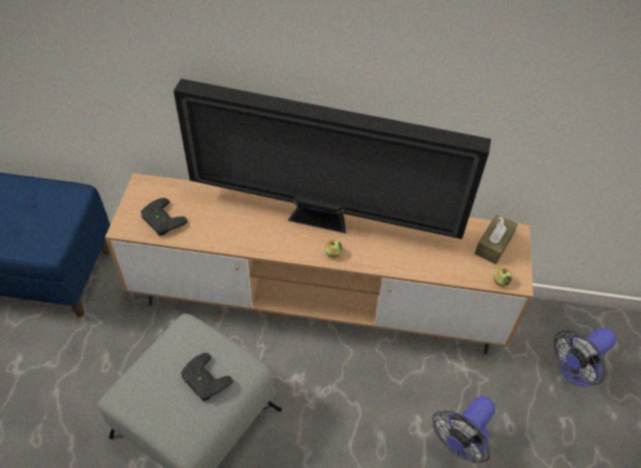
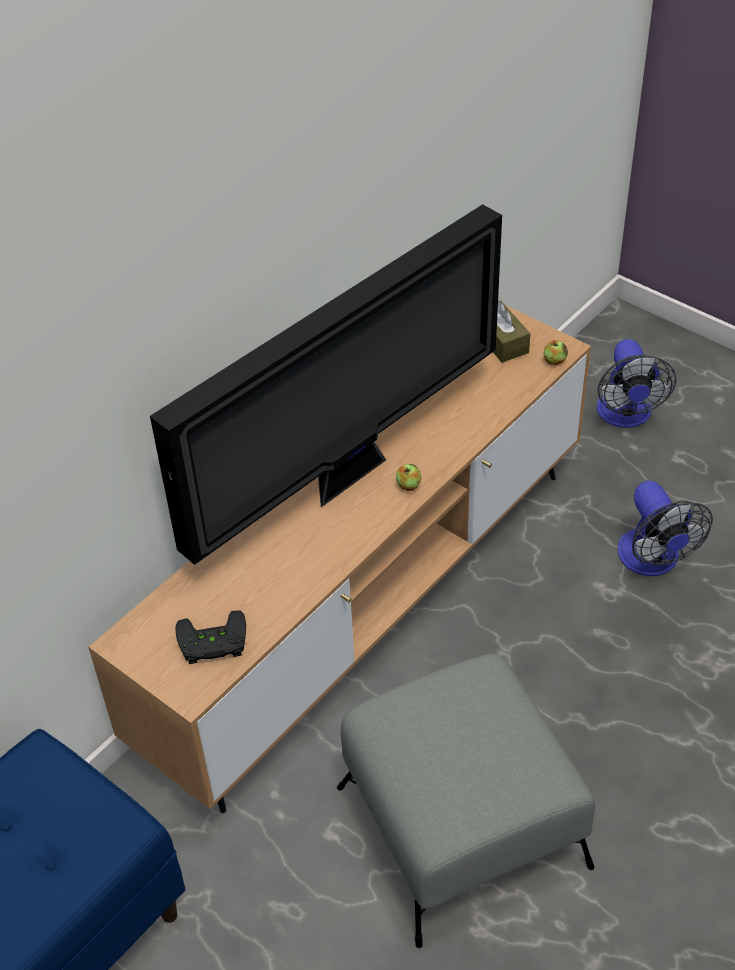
camera: 55 degrees left, 5 degrees down
black game controller [181,353,233,401] -> none

